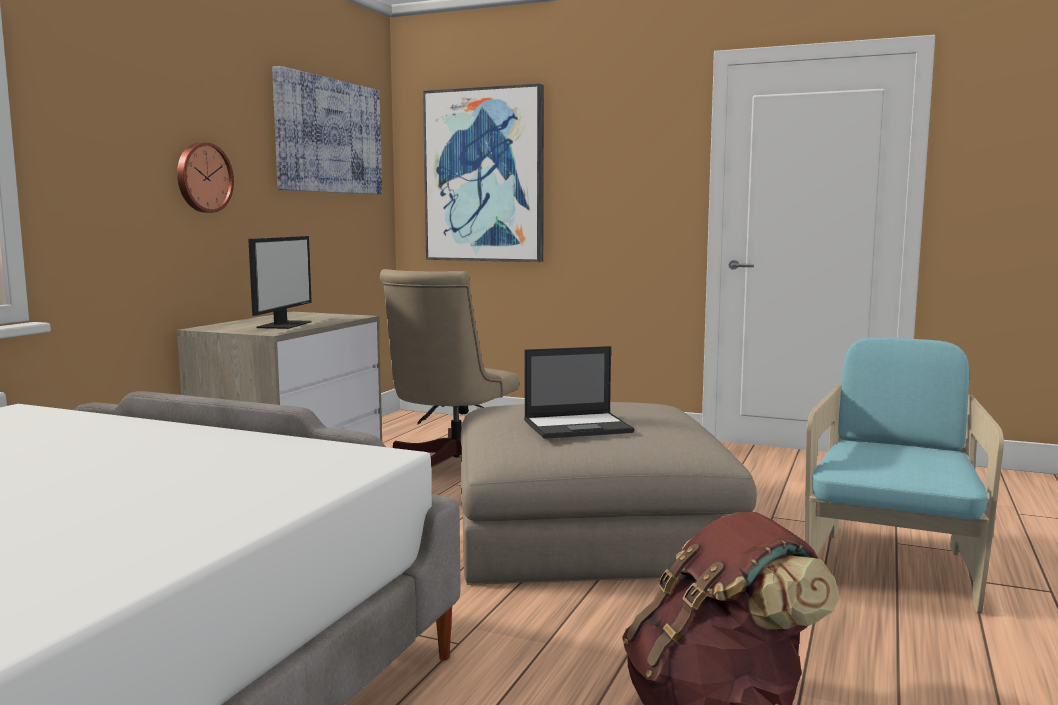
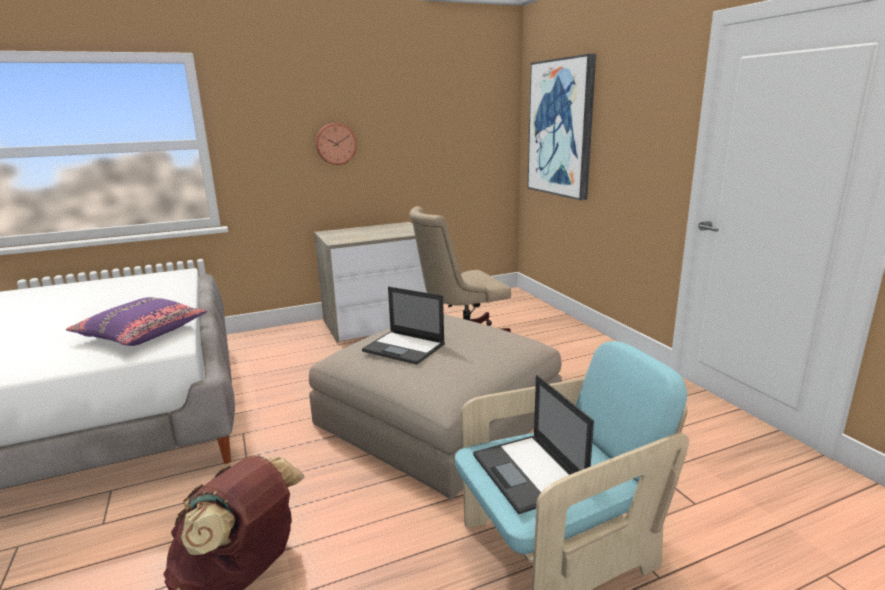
camera: 45 degrees right, 10 degrees up
monitor [248,236,312,329] -> none
picture [272,66,382,194] -> none
none -> purple pillow [66,297,207,346]
none -> laptop [473,375,594,514]

